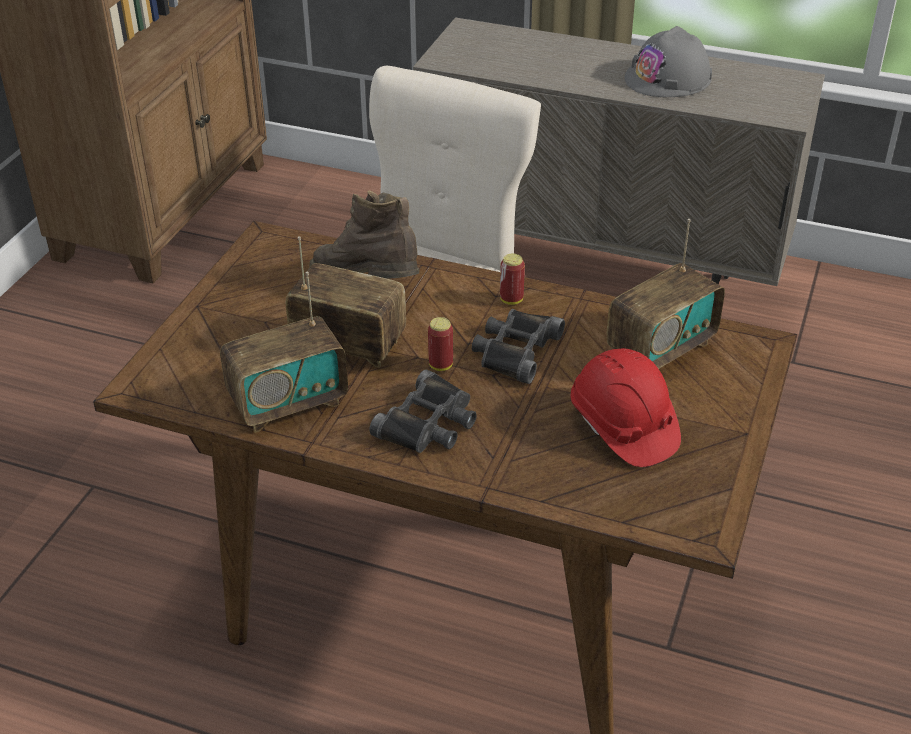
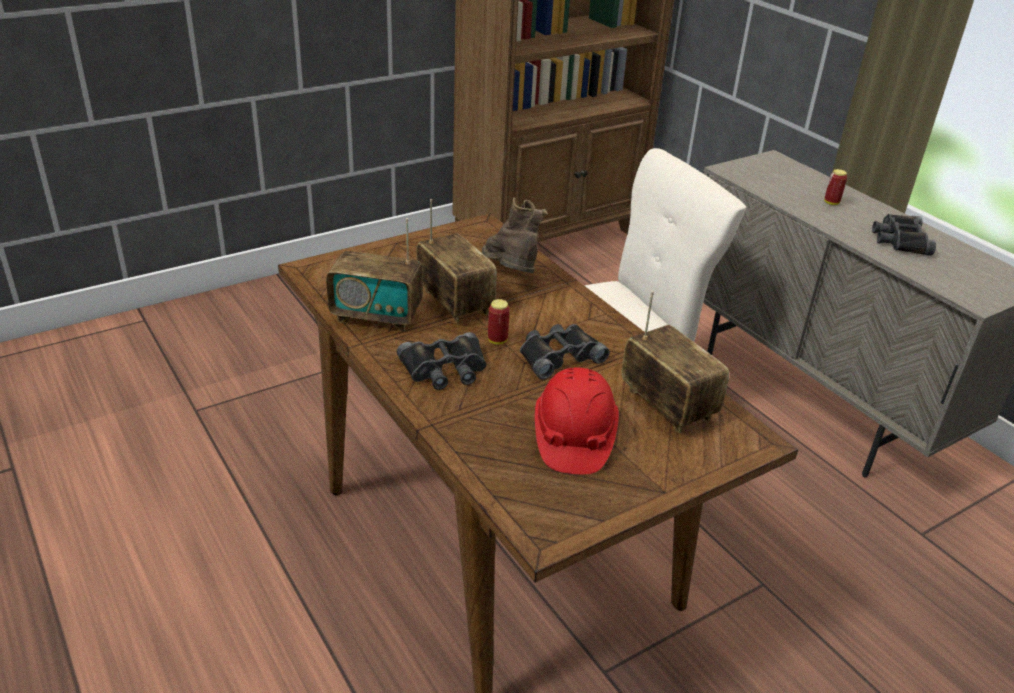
camera: 35 degrees right, 5 degrees down
can [500,254,525,305] -> can moved to [824,169,847,205]
radio [606,219,725,369] -> radio turned 120 degrees counterclockwise [622,291,729,433]
grey hard hat [625,26,712,97] -> black binoculars [872,214,936,256]

